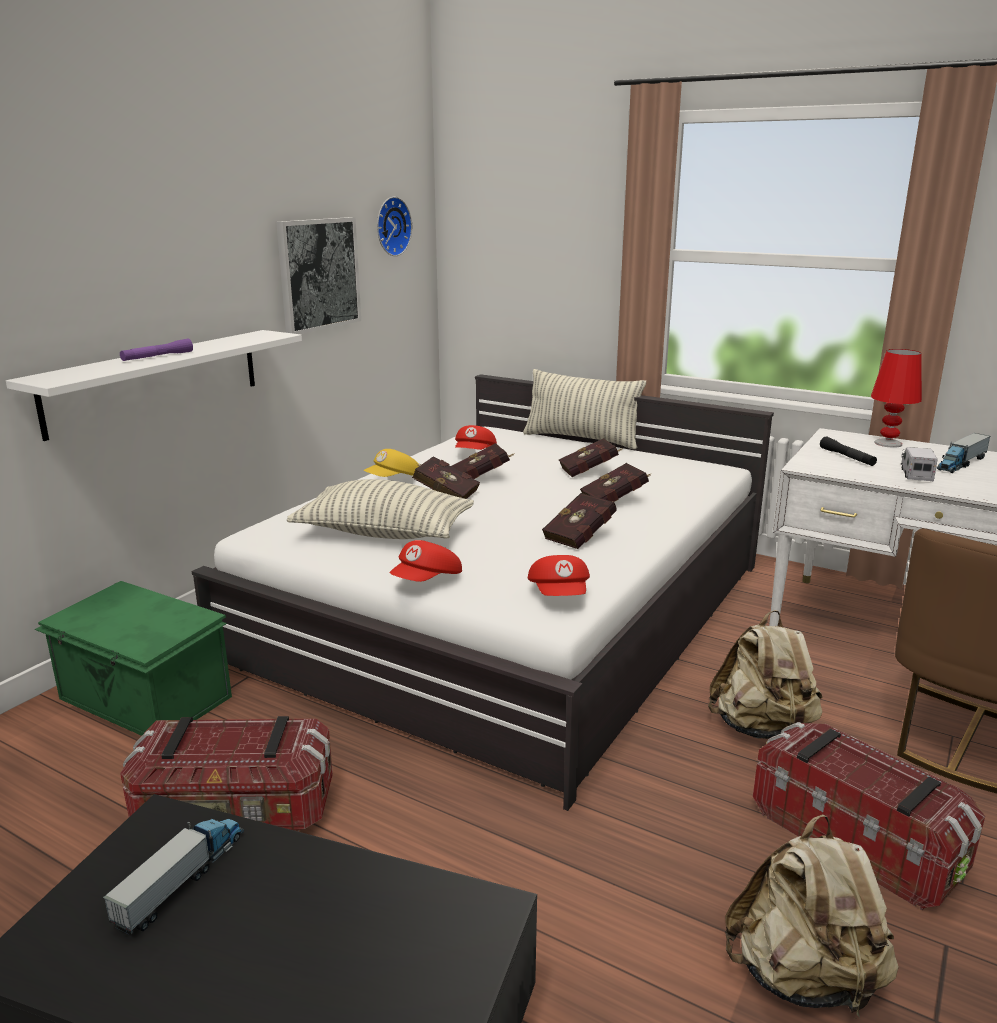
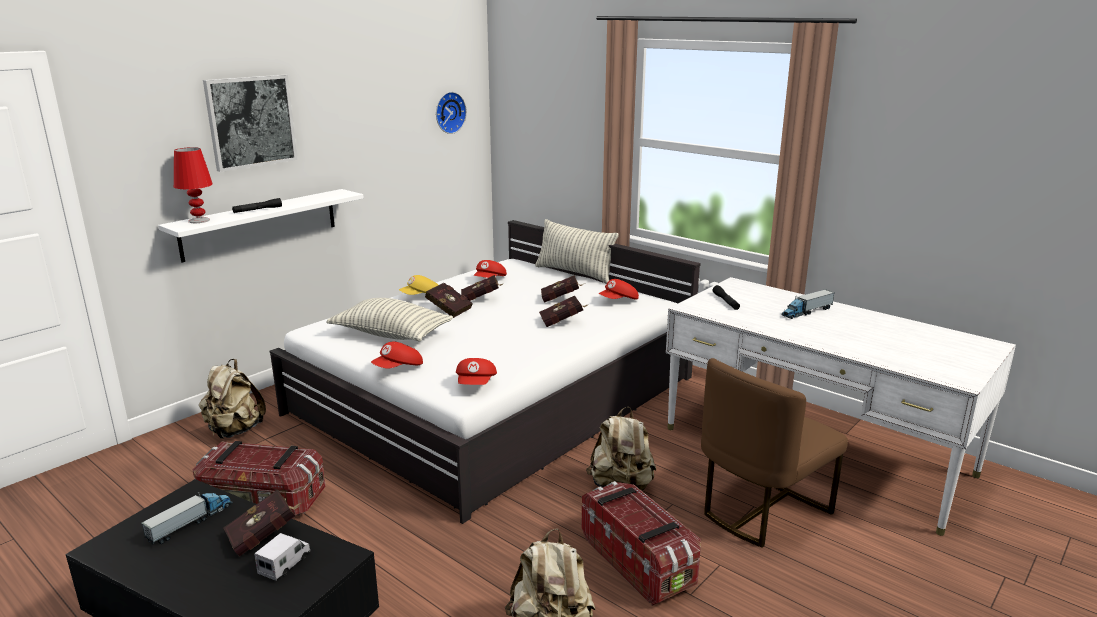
camera: 10 degrees right, 0 degrees up
green storage box [35,581,232,736] -> beige backpack [199,359,266,439]
purple flashlight [120,339,193,361] -> black flashlight [232,198,282,213]
picture [276,217,361,334] -> picture moved to [203,75,298,172]
red book [542,493,617,549] -> red book moved to [224,489,301,557]
red table lamp [871,349,922,448] -> red table lamp moved to [174,147,213,223]
toy truck [901,447,938,481] -> toy truck moved to [254,533,310,581]
none -> red cap [599,279,639,300]

